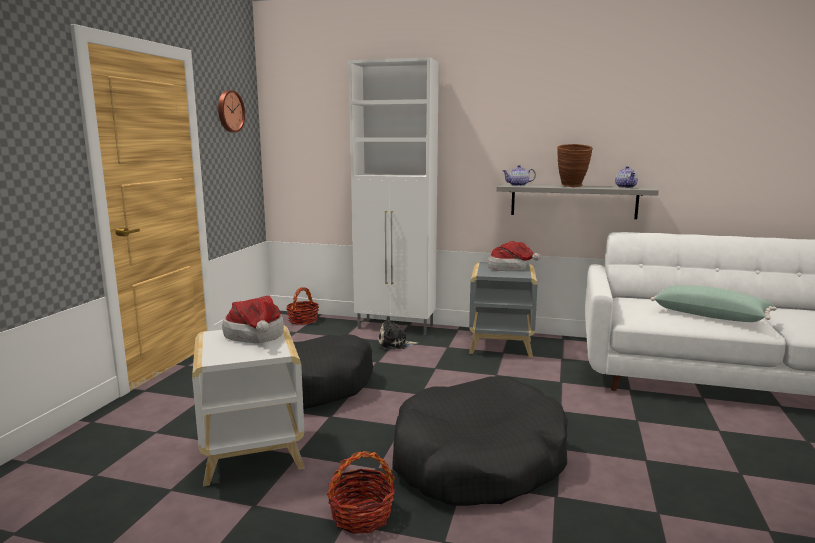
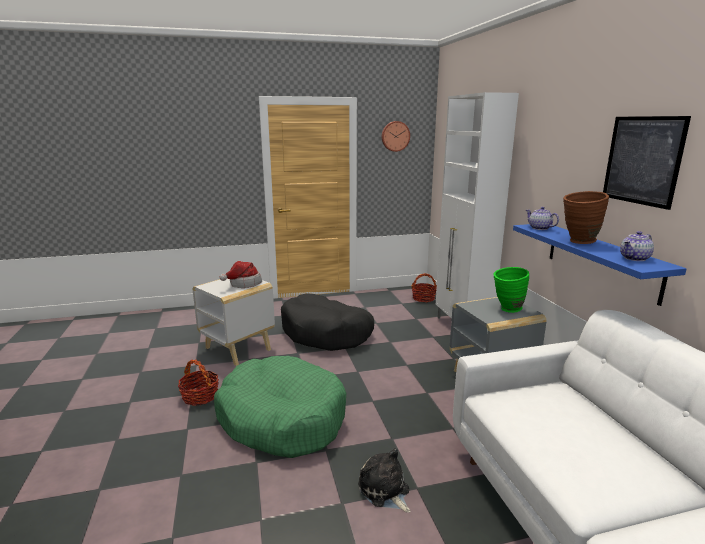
camera: 60 degrees right, 5 degrees up
plush toy [379,316,419,349] -> plush toy moved to [358,448,410,513]
black dog bed [392,376,568,506] -> green dog bed [214,356,346,458]
hat [488,241,541,271] -> green vase [494,267,529,313]
grey shelf [496,184,659,219] -> blue shelf [513,224,687,306]
green pillow [651,285,777,322] -> none
none -> picture [603,116,691,210]

